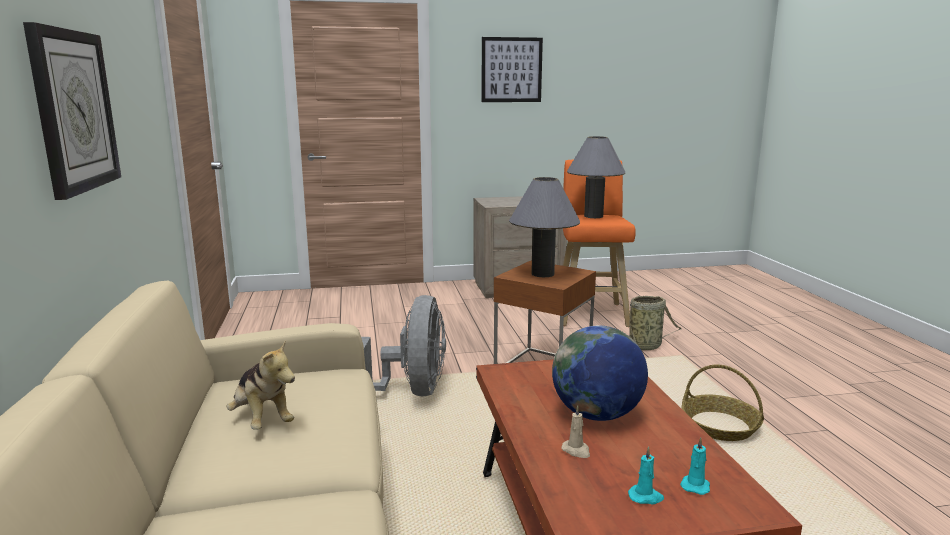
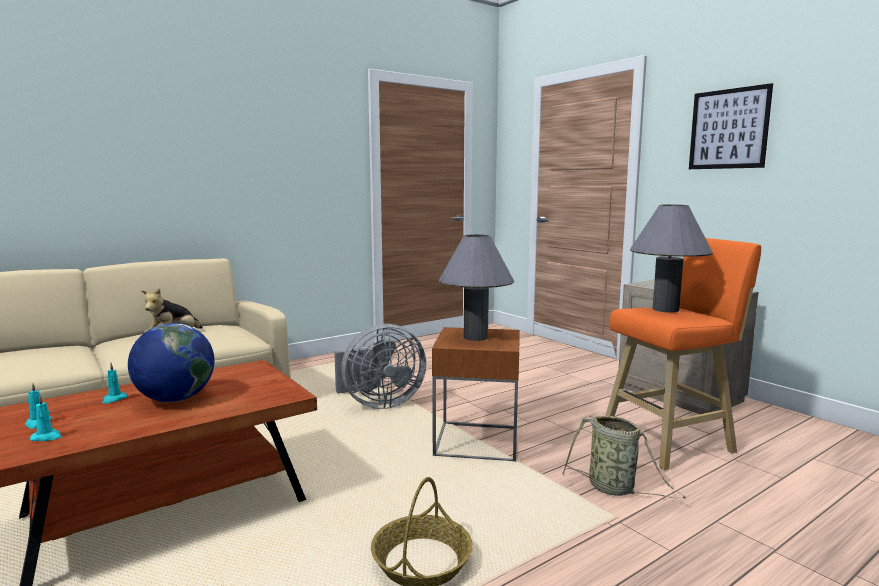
camera: 65 degrees right, 5 degrees down
wall clock [23,22,121,200] -> none
beige candle [561,405,590,458] -> turquoise candle [102,363,127,404]

